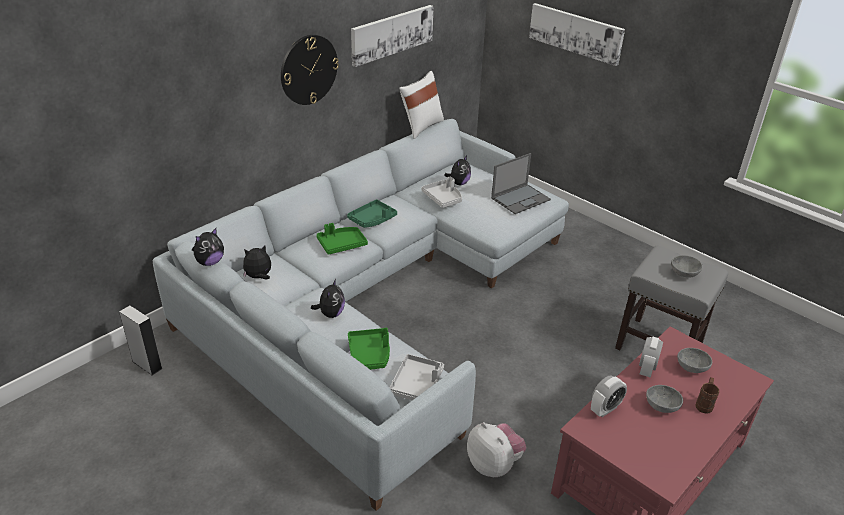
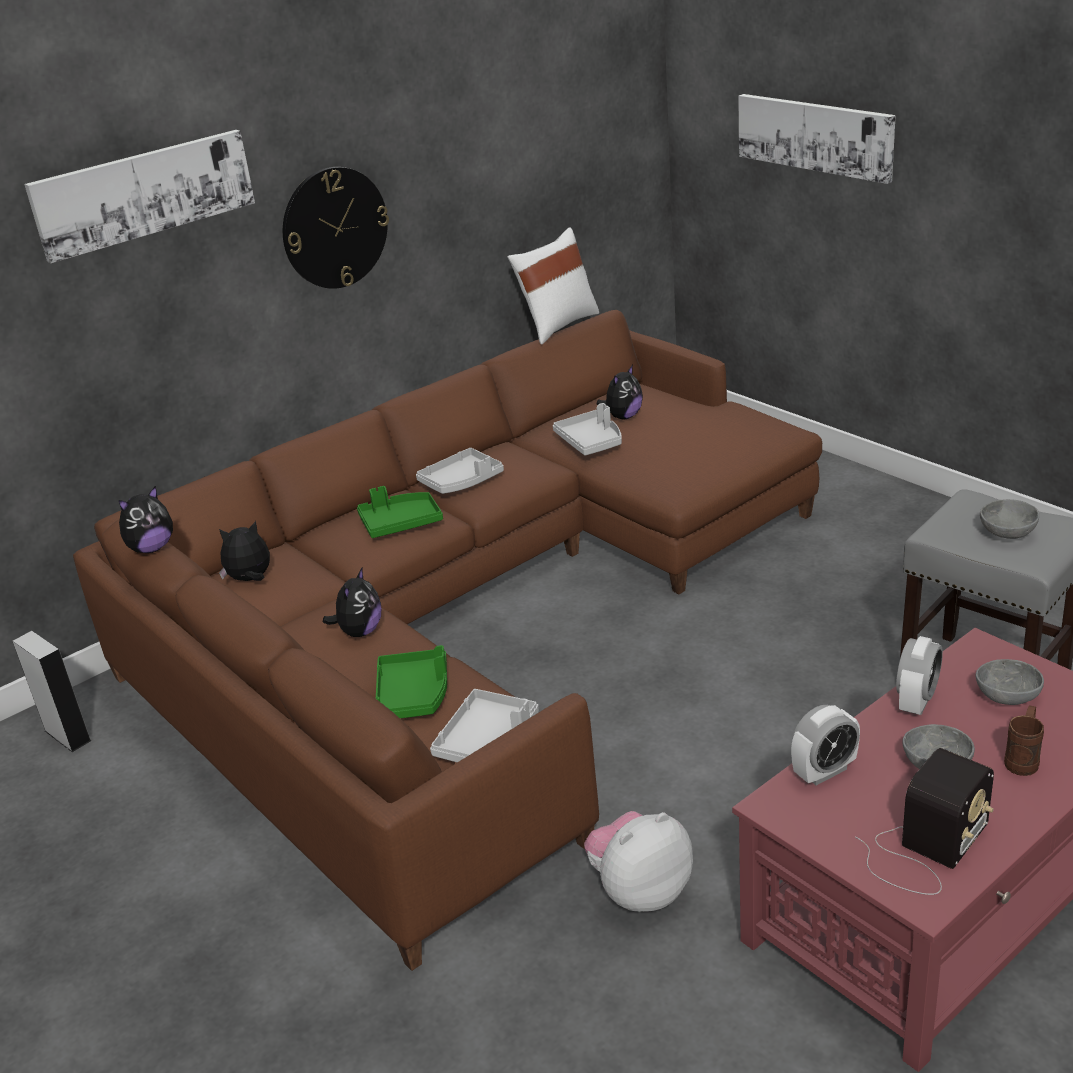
camera: 10 degrees right, 5 degrees down
grey sofa [153,119,569,511] -> brown sofa [73,310,822,971]
green tray [347,199,397,228] -> grey tray [416,448,504,494]
picture [351,5,434,67] -> picture moved to [24,130,255,263]
plush toy [467,422,526,477] -> plush toy turned 90 degrees counterclockwise [584,811,693,912]
laptop [491,153,551,214] -> none
none -> radio [855,748,994,895]

